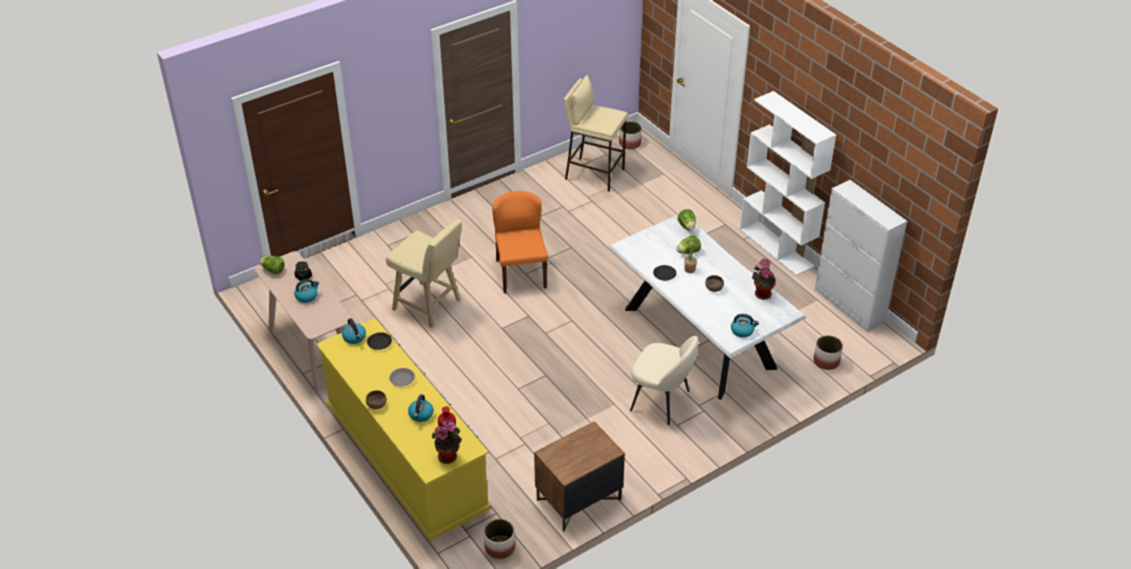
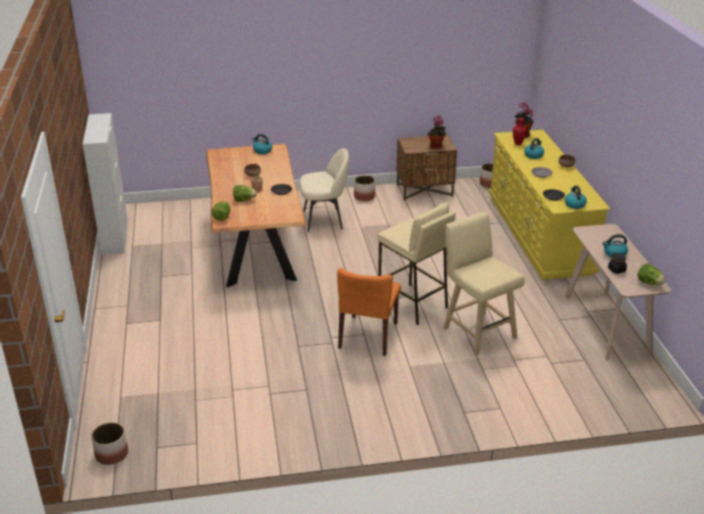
camera: 155 degrees left, 10 degrees down
beige stool [564,75,628,192] -> beige stool moved to [378,202,456,325]
white dining table [609,214,806,400] -> brown dining table [206,144,306,287]
beige chair [630,335,698,425] -> beige chair turned 120 degrees clockwise [300,148,349,232]
white bookcase [740,91,836,276] -> none
potted plant [752,259,776,300] -> potted plant moved to [427,116,446,149]
planter [813,335,843,370] -> planter moved to [354,175,375,201]

